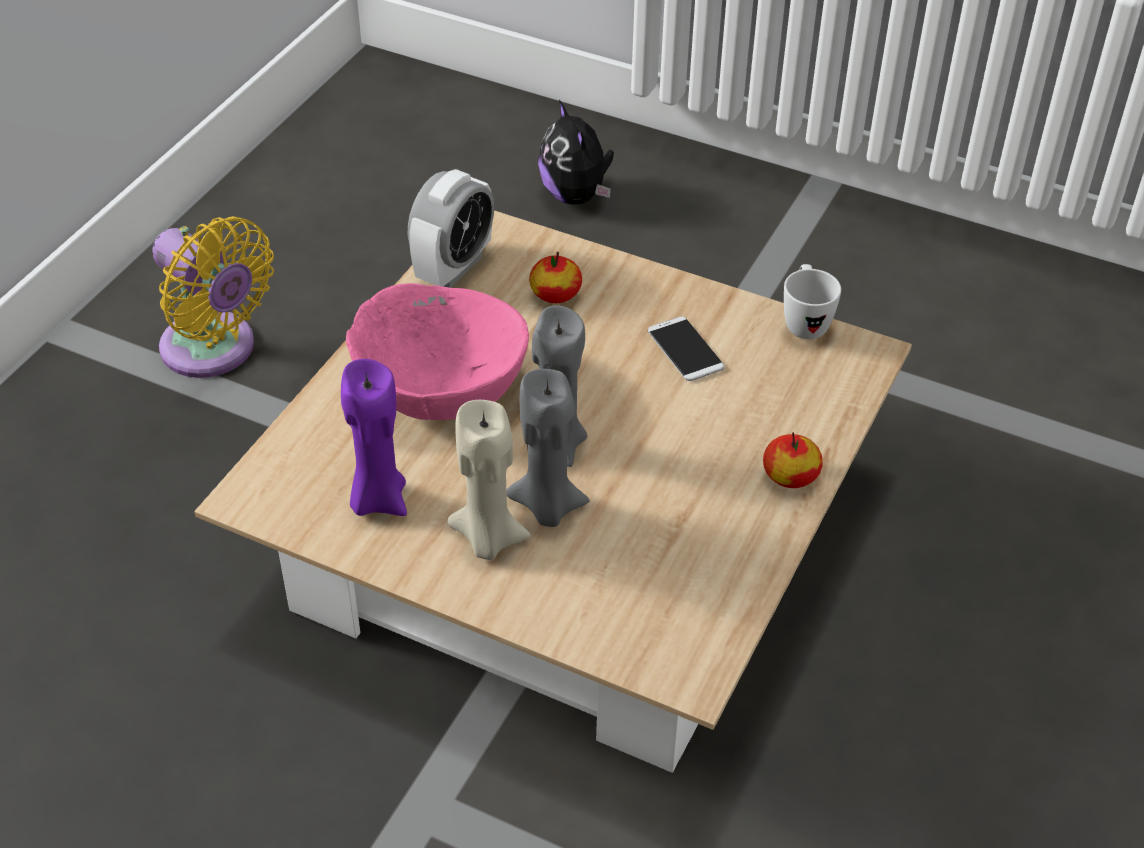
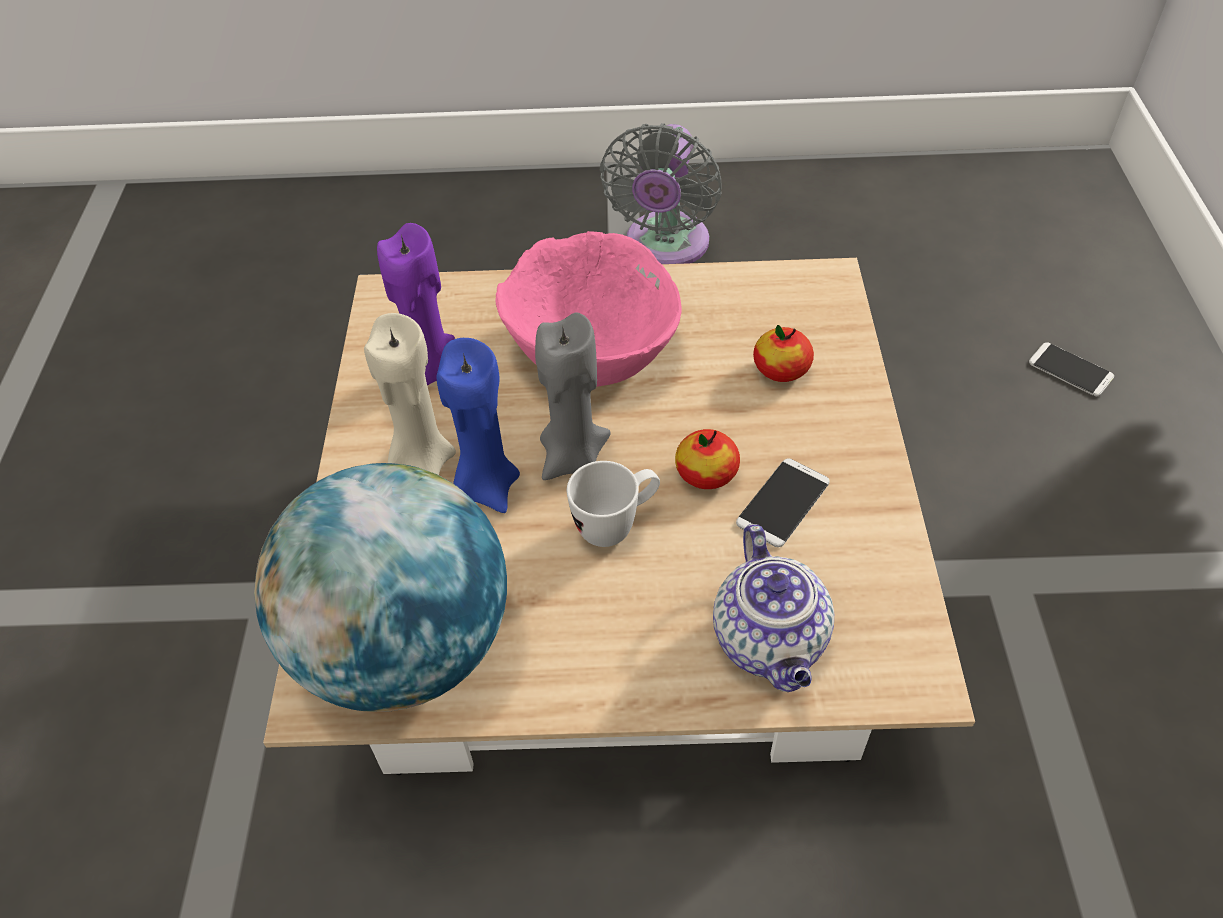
camera: 65 degrees right, 5 degrees up
yellow fan [152,216,274,378] -> grey fan [599,123,722,264]
alarm clock [408,169,494,288] -> none
grey candle [506,369,590,527] -> blue candle [437,338,520,513]
plush toy [538,100,614,205] -> phone [1029,342,1114,396]
apple [763,432,823,488] -> apple moved to [675,429,740,489]
white mug [784,264,841,339] -> white mug moved to [567,461,660,547]
none -> globe [254,463,507,712]
none -> teapot [713,524,834,692]

